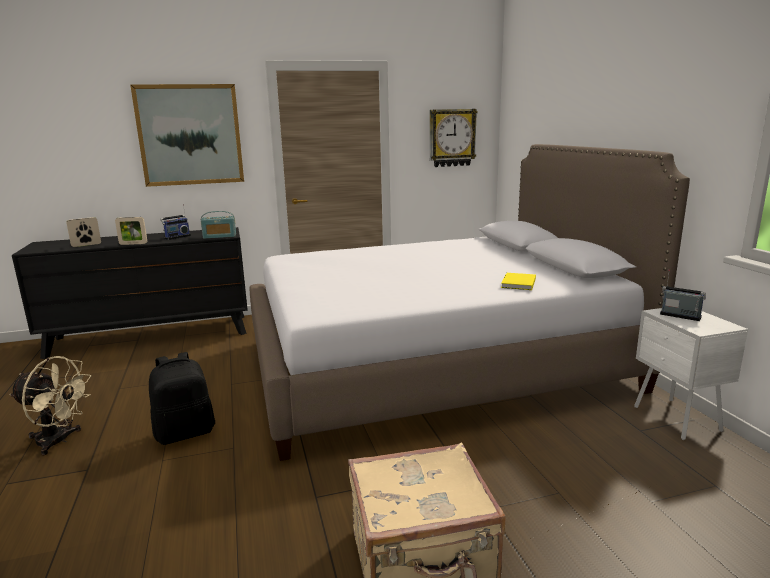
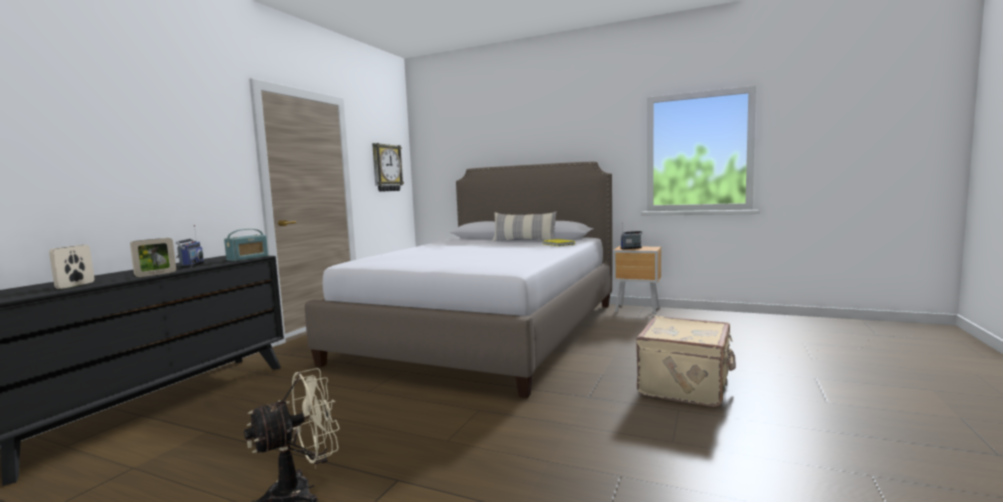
camera: 50 degrees left, 10 degrees down
picture [130,84,244,187] -> none
black backpack [149,352,215,445] -> none
white nightstand [634,308,748,440] -> brown nightstand [613,246,661,315]
none -> pillow [492,211,557,242]

